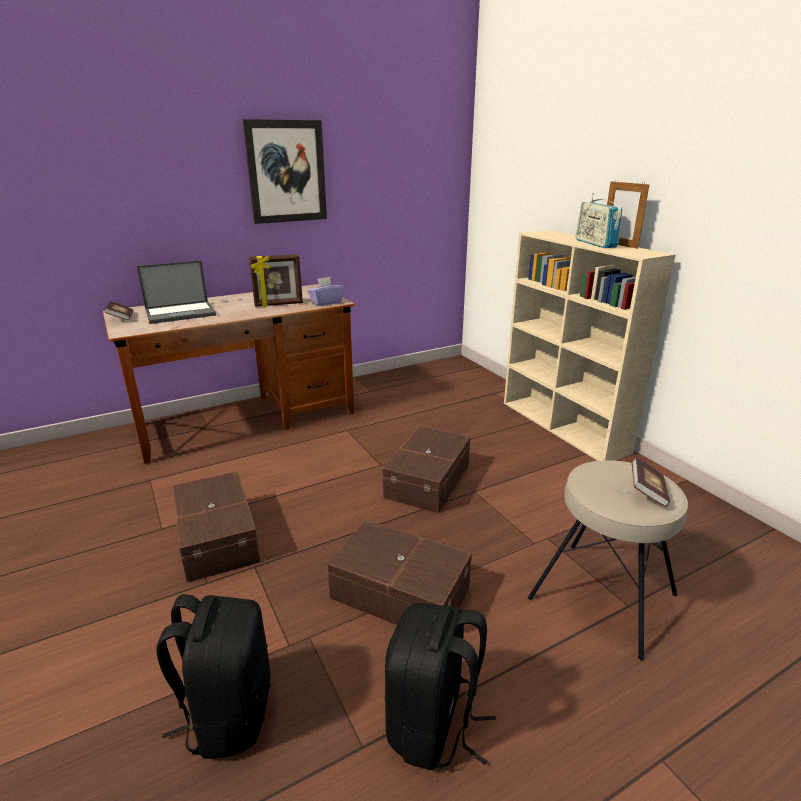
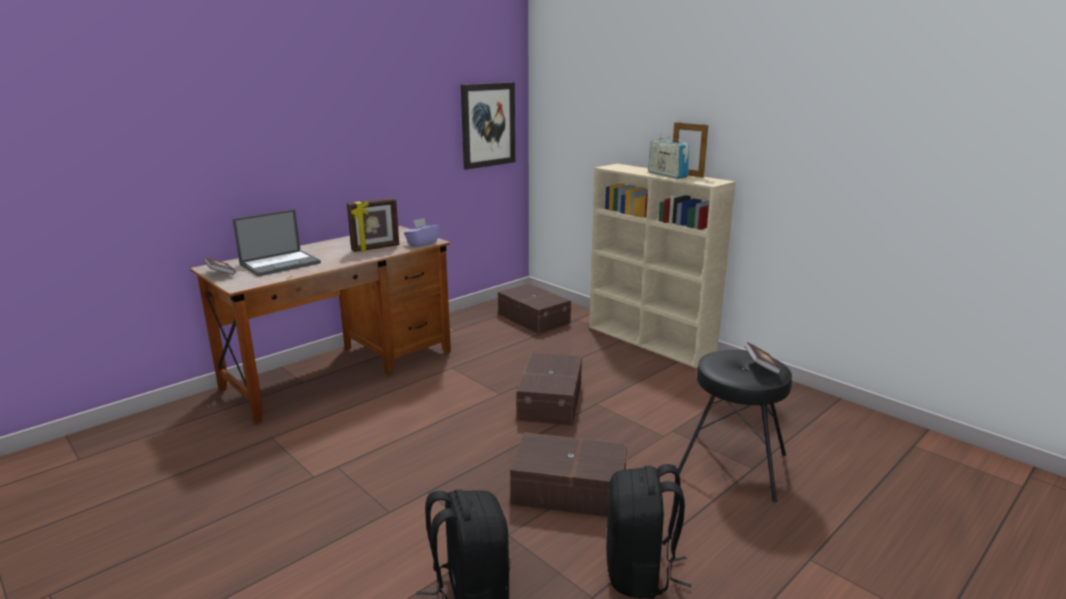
camera: 15 degrees left, 5 degrees down
brown storage box [172,471,260,583] -> brown storage box moved to [498,283,571,334]
picture [242,119,327,224] -> picture moved to [461,82,515,170]
beige stool [528,460,688,661] -> black stool [678,350,792,502]

